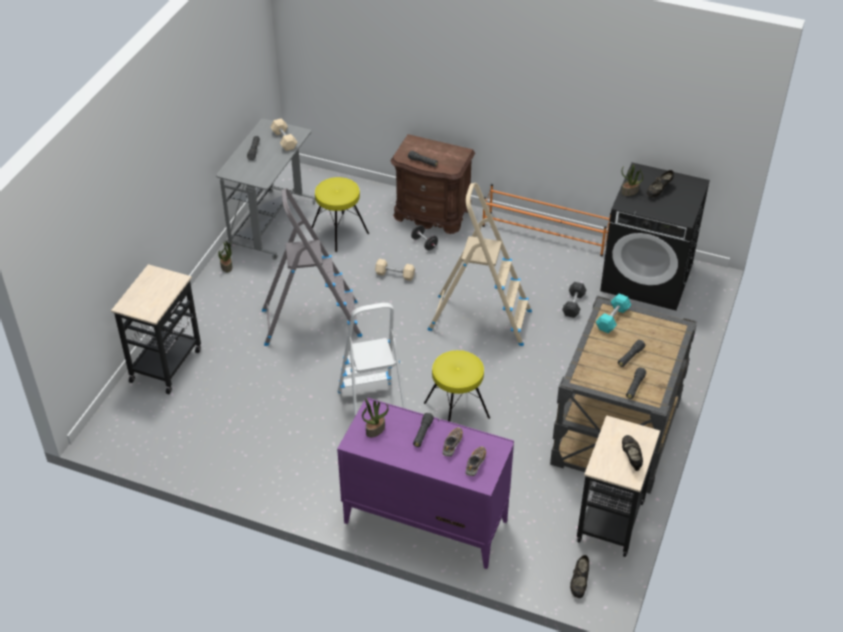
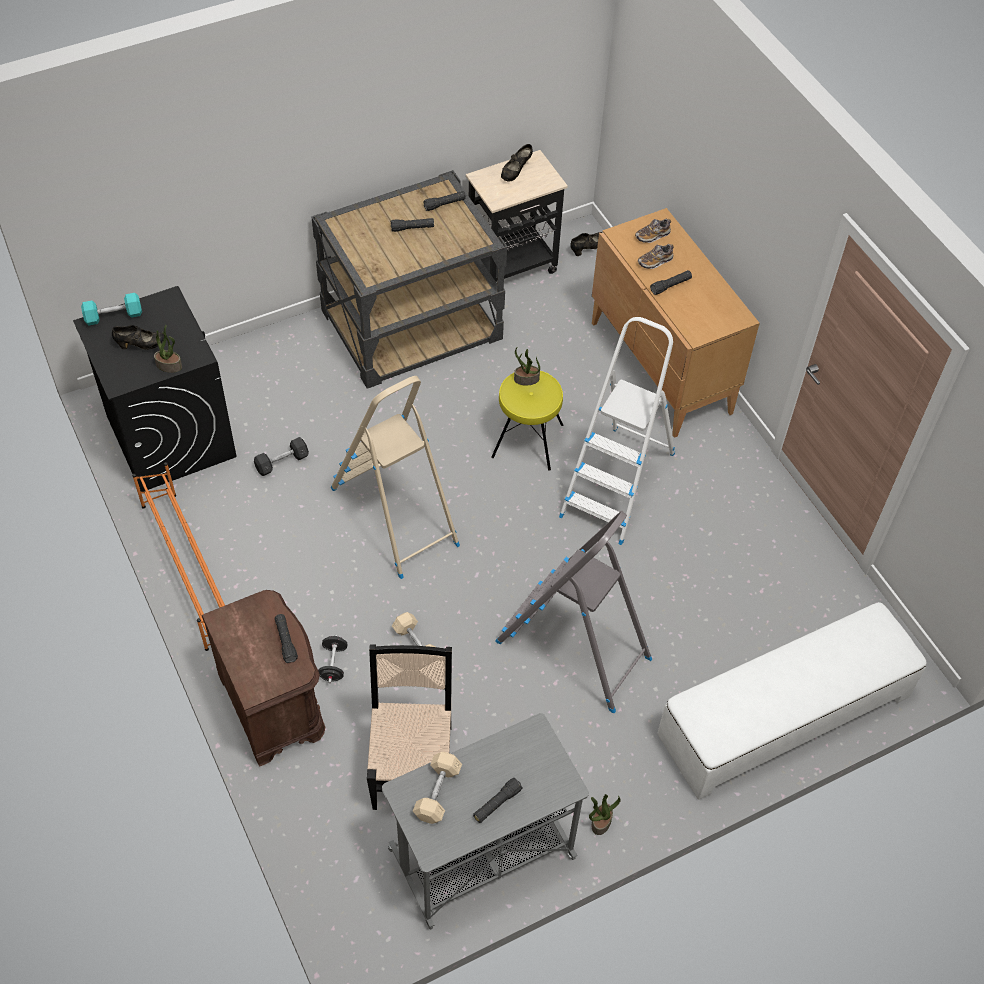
camera: 140 degrees left, 10 degrees up
cart [111,264,201,394] -> white bench [657,602,926,800]
yellow stool [312,177,369,252] -> chair [367,644,452,810]
purple cabinet [337,398,514,569] -> brown cabinet [592,208,760,438]
potted plant [362,399,388,437] -> potted plant moved to [514,347,540,386]
turquoise dumbbell [596,294,631,333] -> turquoise dumbbell moved to [81,293,142,325]

